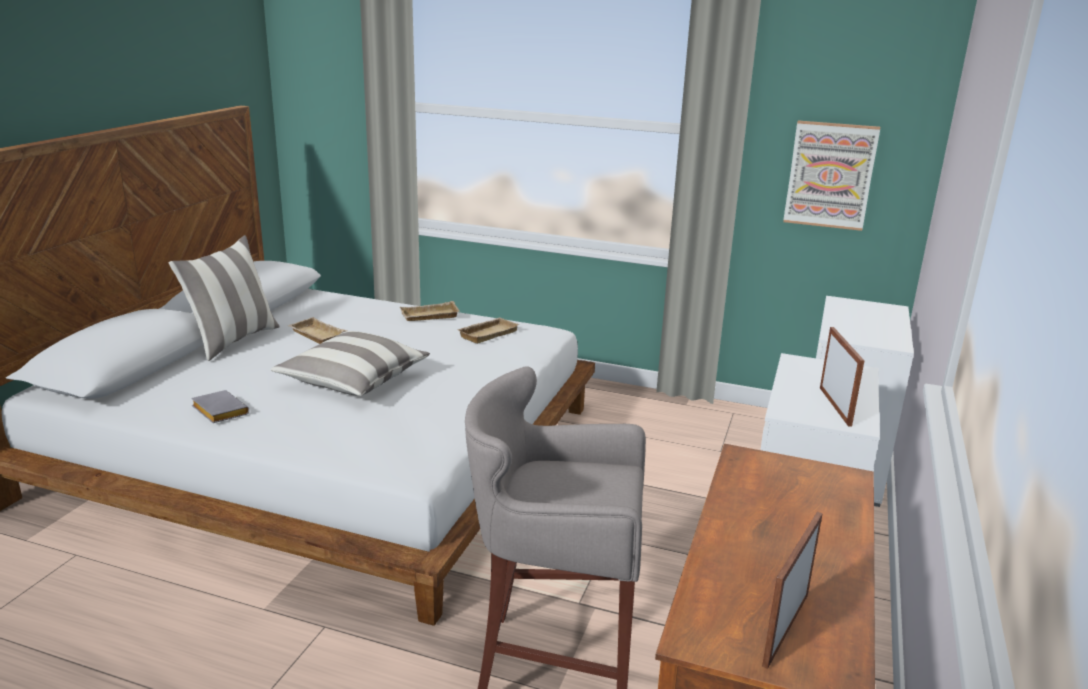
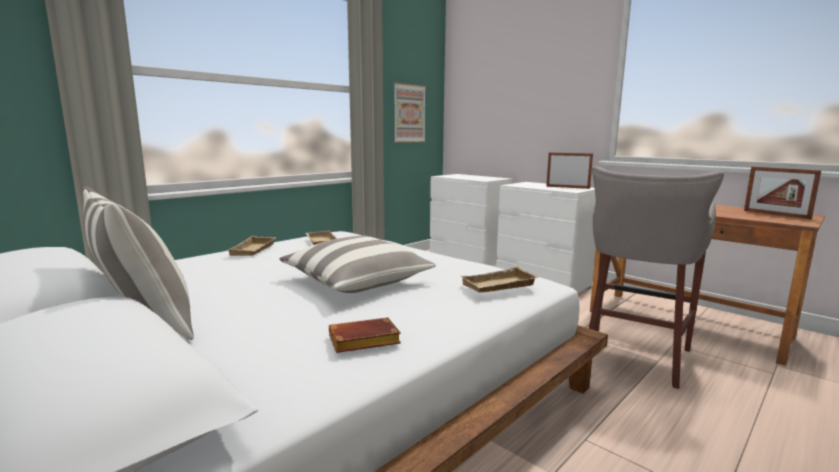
camera: 65 degrees left, 10 degrees down
grey book [191,390,249,423] -> brown book [329,318,401,353]
beige tray [288,317,348,344] -> beige tray moved to [461,266,538,293]

